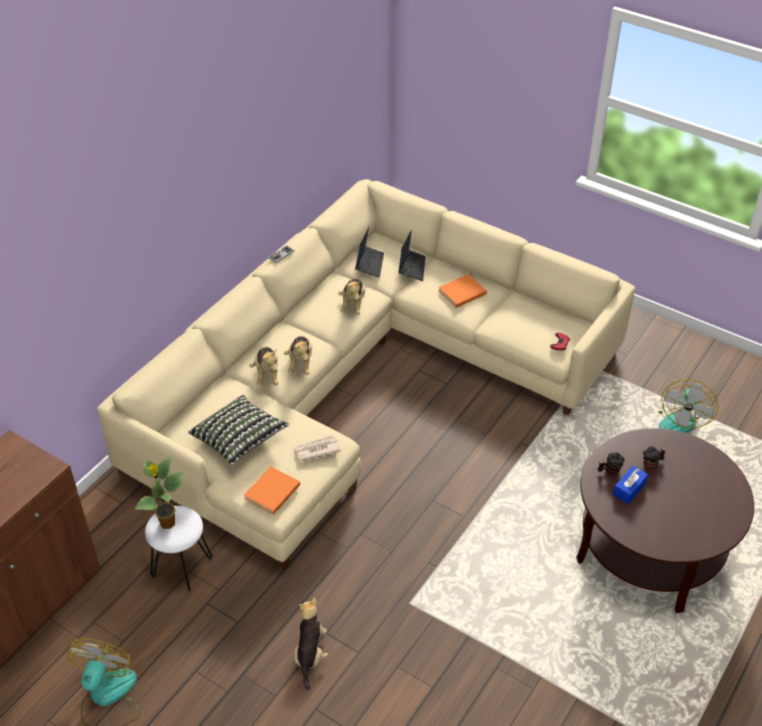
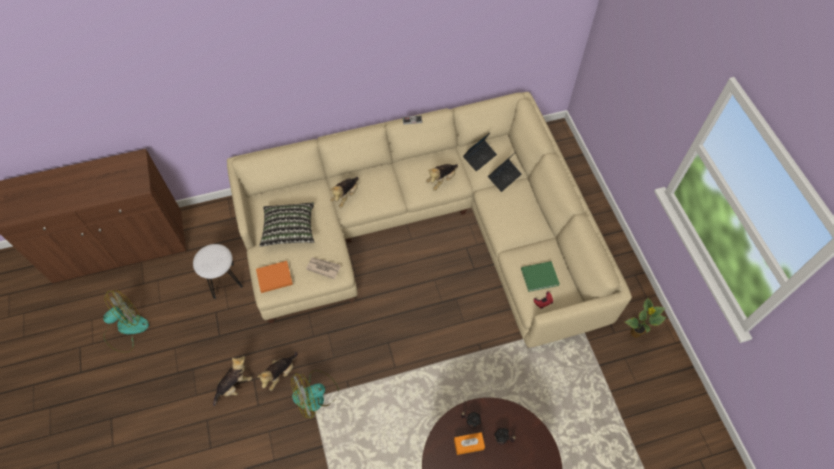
camera: 40 degrees right, 15 degrees up
potted plant [135,458,184,529] -> potted plant moved to [625,298,667,338]
plush toy [284,336,312,375] -> plush toy moved to [257,352,298,391]
orange book [438,274,487,308] -> none
blue tissue box [613,466,648,504] -> orange tissue box [454,432,485,455]
fan [658,379,718,433] -> fan moved to [291,370,339,418]
none -> green book [521,261,560,292]

